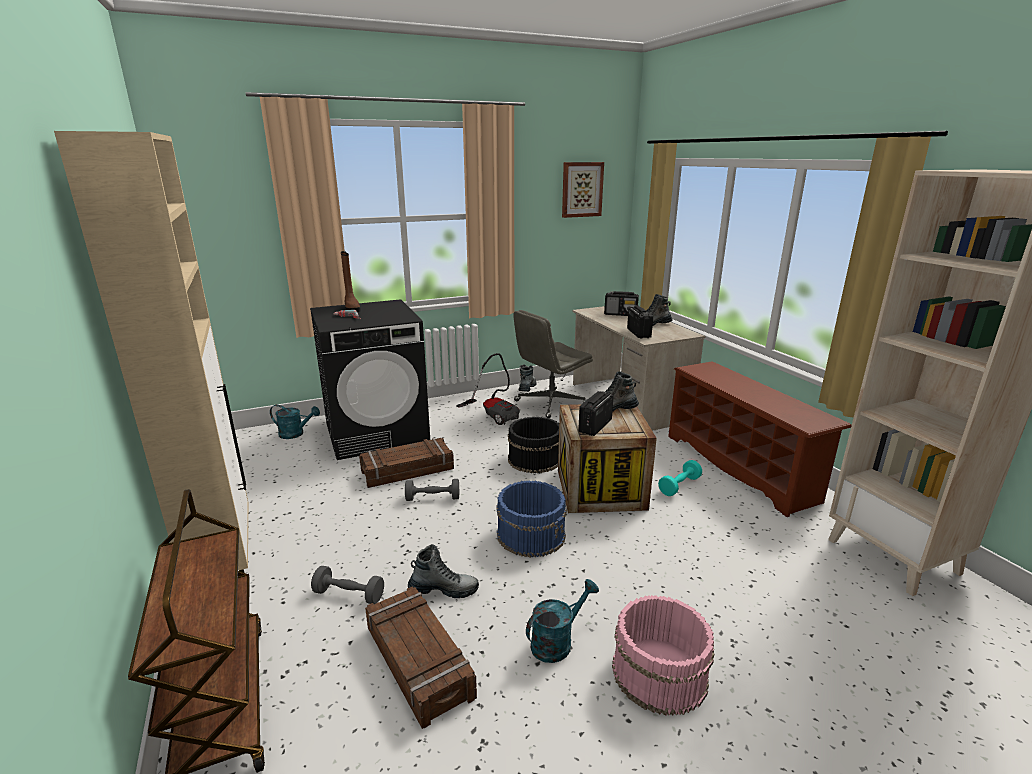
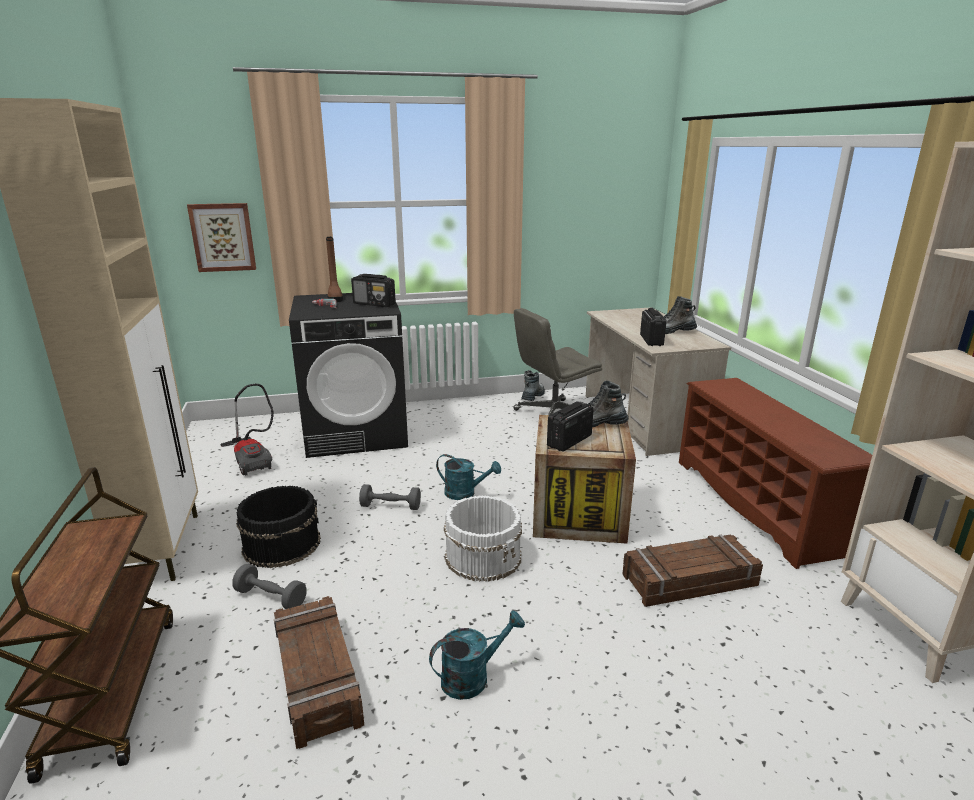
camera: 10 degrees right, 0 degrees up
turquoise watering can [270,405,320,439] -> turquoise watering can moved to [436,454,501,500]
crate [359,438,454,488] -> crate moved to [622,534,763,607]
boot [408,544,479,598] -> none
vacuum cleaner [456,353,520,425] -> vacuum cleaner moved to [220,384,273,476]
blue bucket [496,481,567,557] -> white bucket [444,495,522,582]
black bucket [508,416,559,473] -> black bucket moved to [236,486,321,568]
picture [562,162,604,218] -> picture moved to [187,203,256,272]
radio [604,291,639,316] -> radio moved to [351,274,396,307]
pink bucket [612,595,715,716] -> none
turquoise dumbbell [658,460,702,496] -> none

